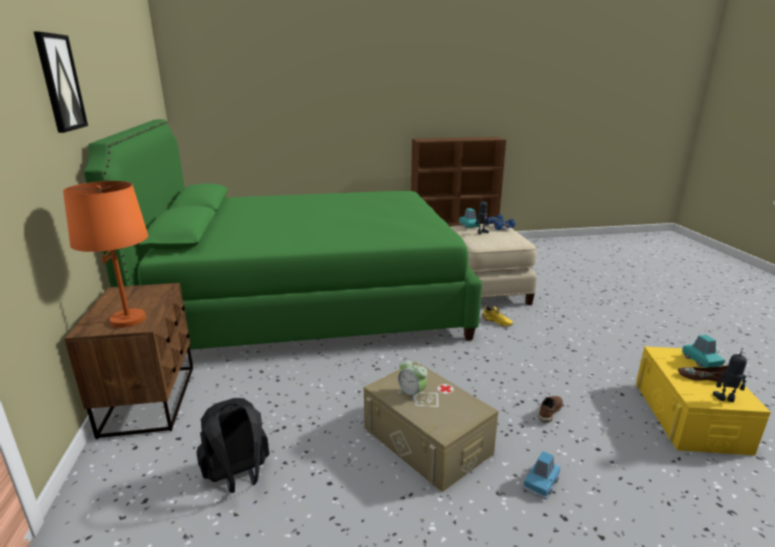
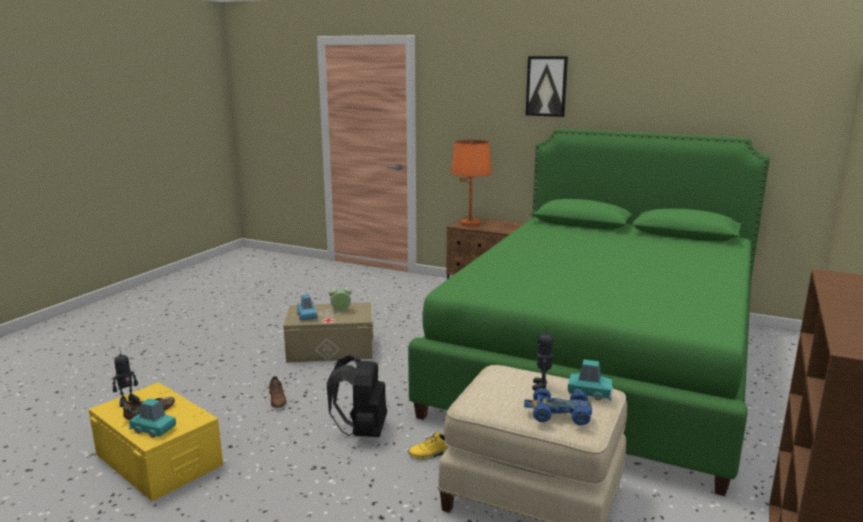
camera: 125 degrees right, 5 degrees down
black backpack [196,398,269,493] -> black backpack moved to [327,355,387,437]
blue toy car [522,451,560,499] -> blue toy car moved to [297,294,317,320]

